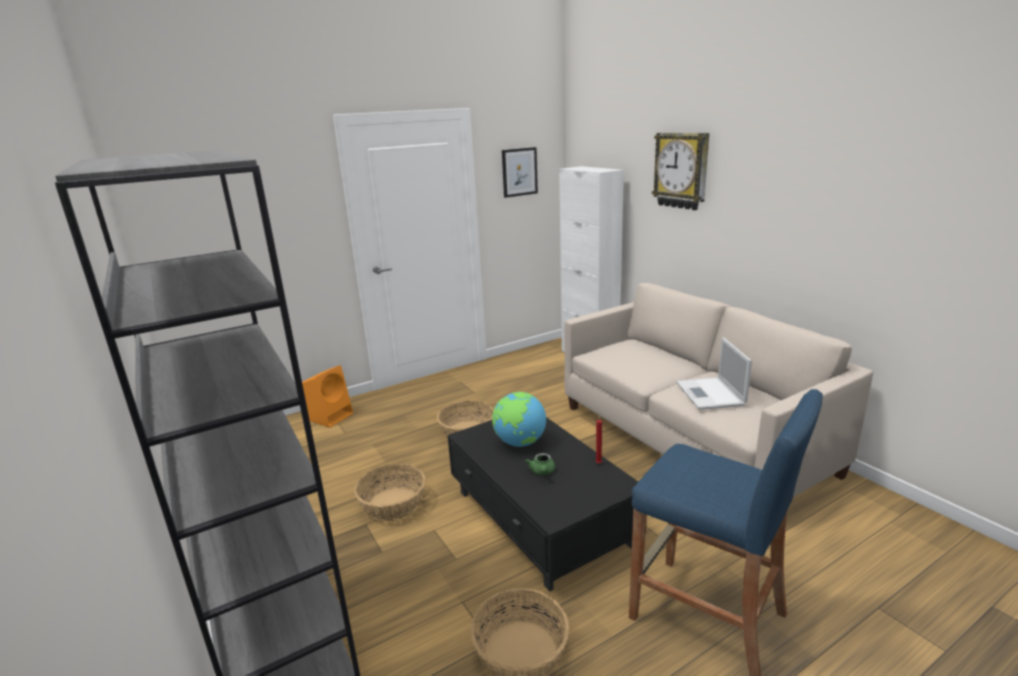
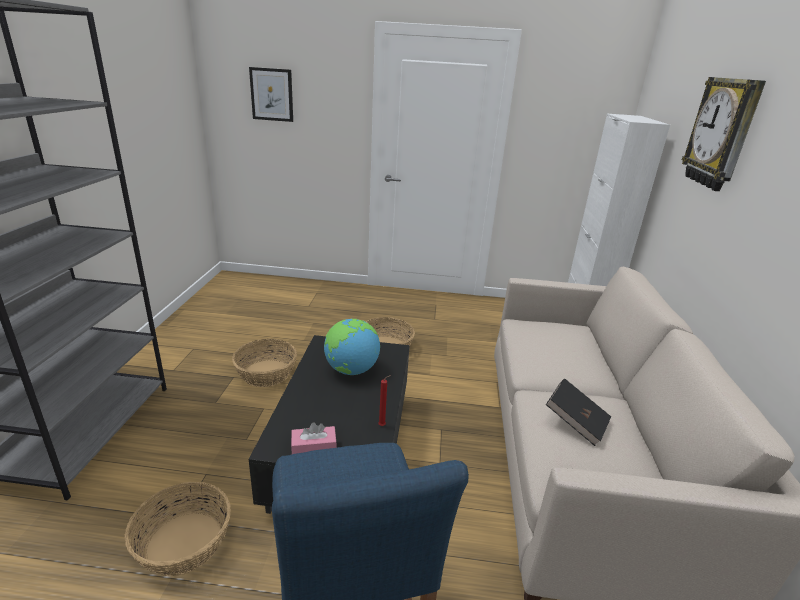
camera: 35 degrees right, 5 degrees up
orange speaker [302,365,353,428] -> none
picture [502,147,538,198] -> picture moved to [249,67,293,122]
green teapot [525,453,555,475] -> none
laptop [676,337,752,410] -> black book [546,378,611,446]
none -> pink tissue box [291,422,336,454]

